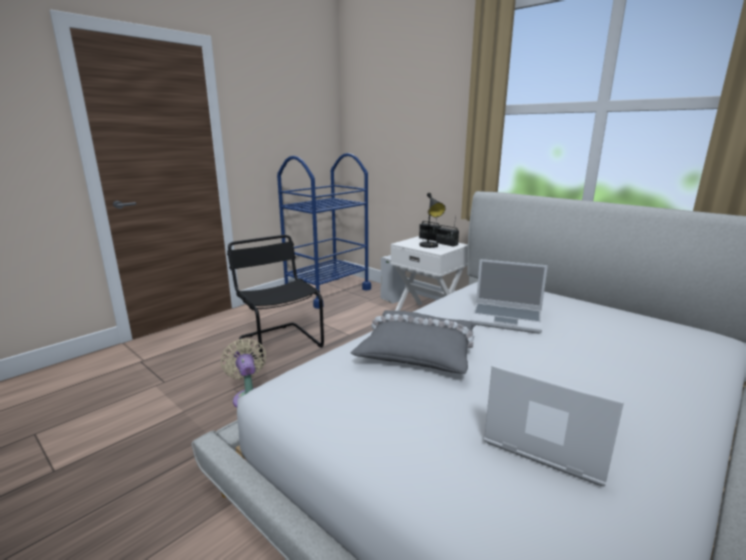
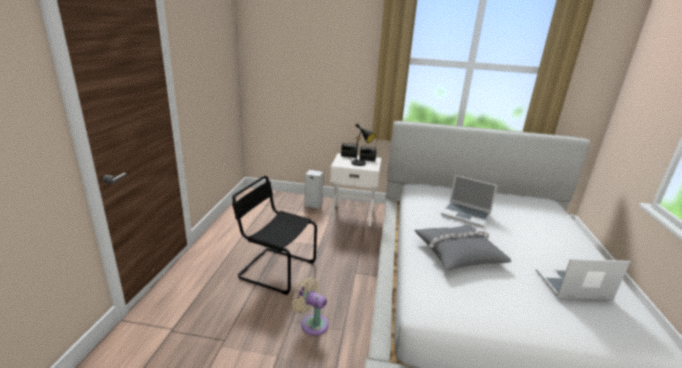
camera: 35 degrees left, 5 degrees up
blue cart [277,153,371,309] -> none
laptop [470,259,548,334] -> laptop turned 45 degrees clockwise [441,175,498,227]

